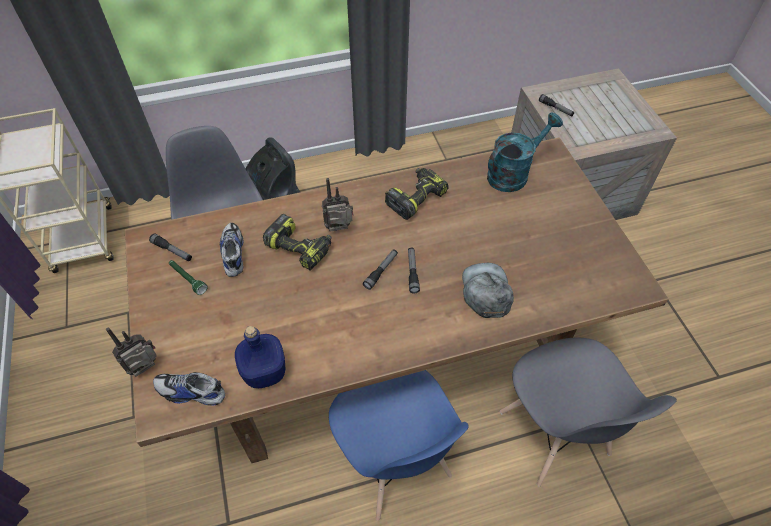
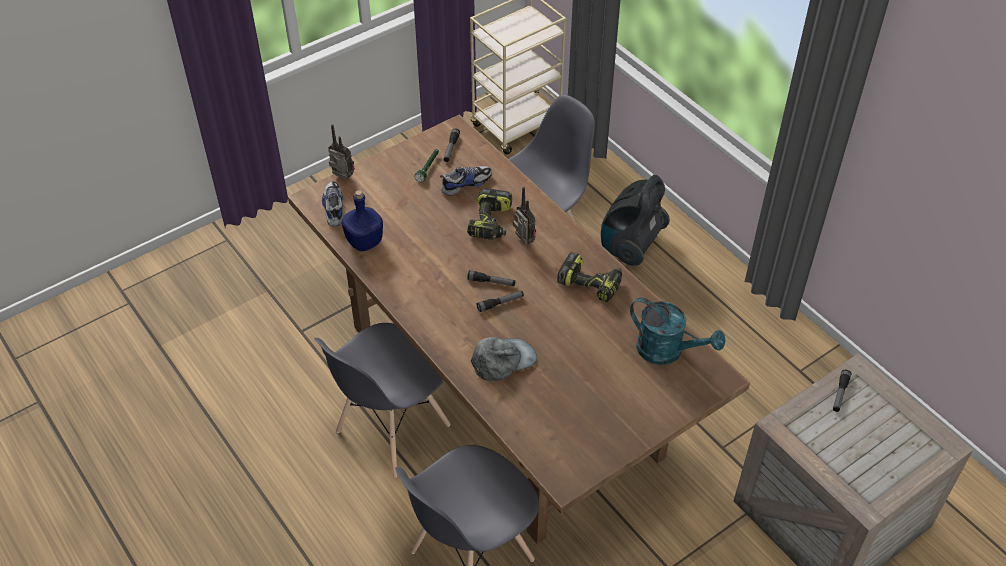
camera: 70 degrees right, 5 degrees down
blue chair [329,370,469,521] -> grey chair [314,323,450,477]

